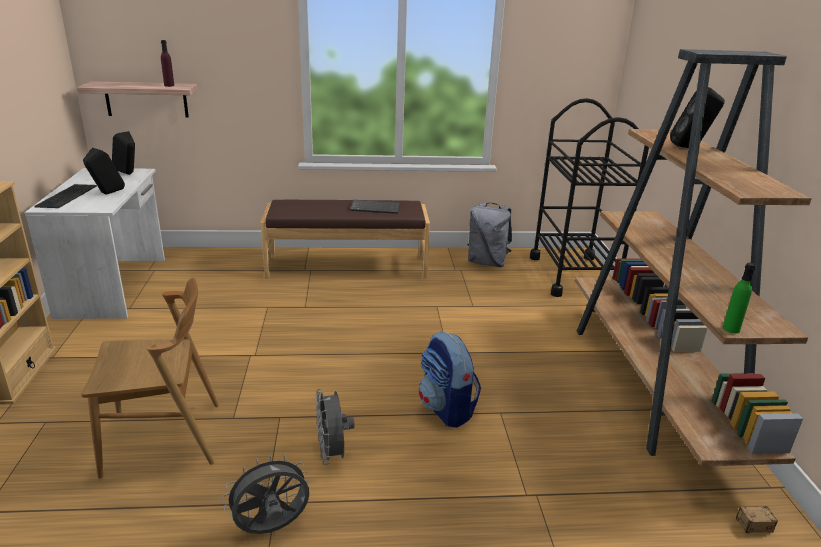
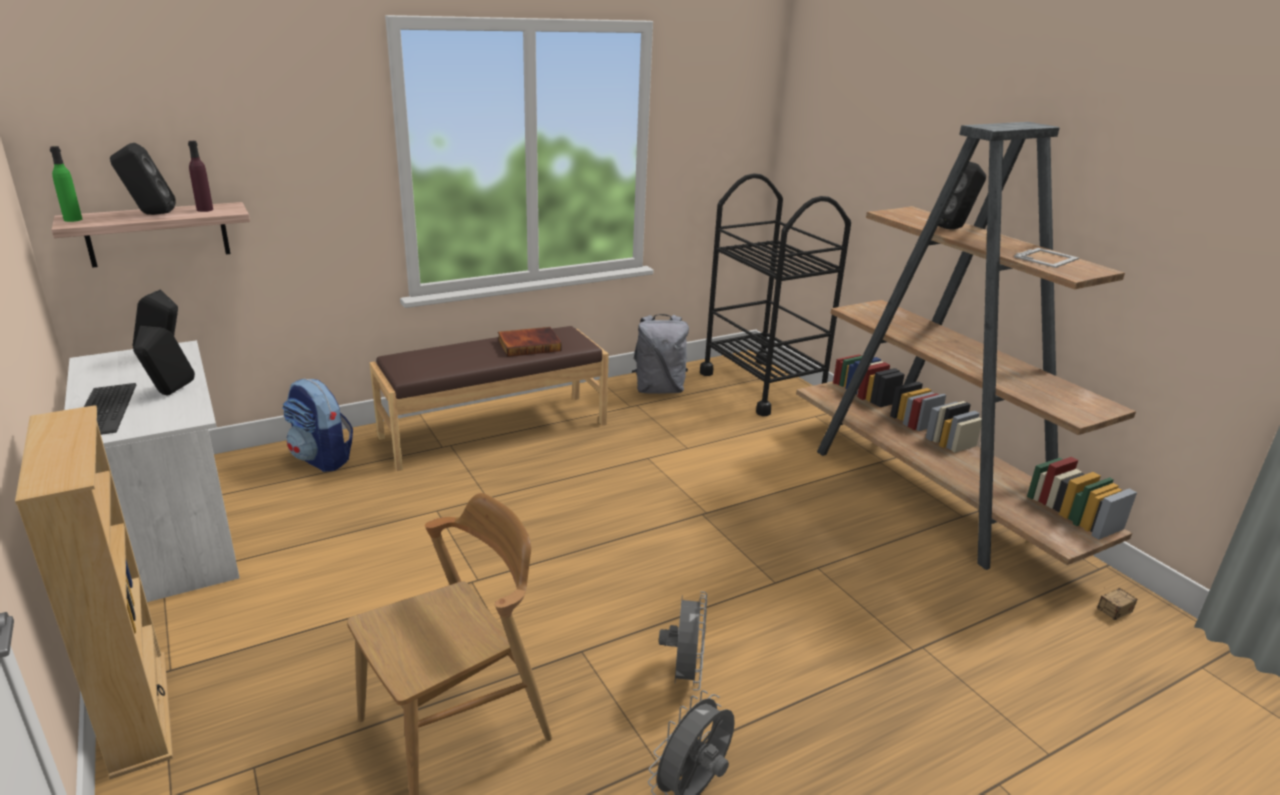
camera: 25 degrees left, 0 degrees up
grey fan [315,388,355,465] -> grey fan turned 135 degrees counterclockwise [659,591,707,691]
keyboard [350,200,400,214] -> book [498,327,562,357]
backpack [419,331,481,428] -> backpack moved to [282,378,353,472]
green bottle [723,263,755,333] -> green bottle moved to [50,146,82,222]
none -> black speaker [110,143,176,215]
none -> picture frame [1014,248,1079,268]

